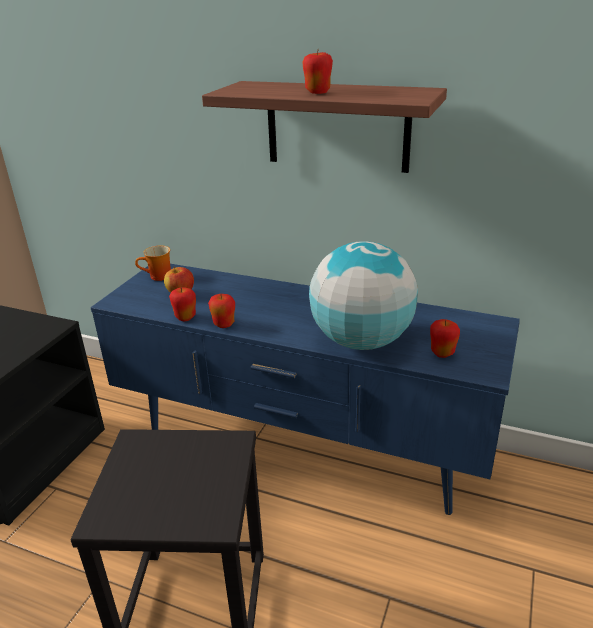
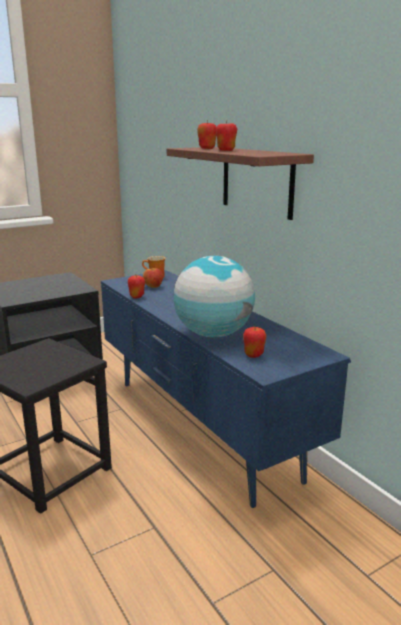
camera: 35 degrees right, 10 degrees down
apple [208,294,235,328] -> apple moved to [197,120,217,149]

